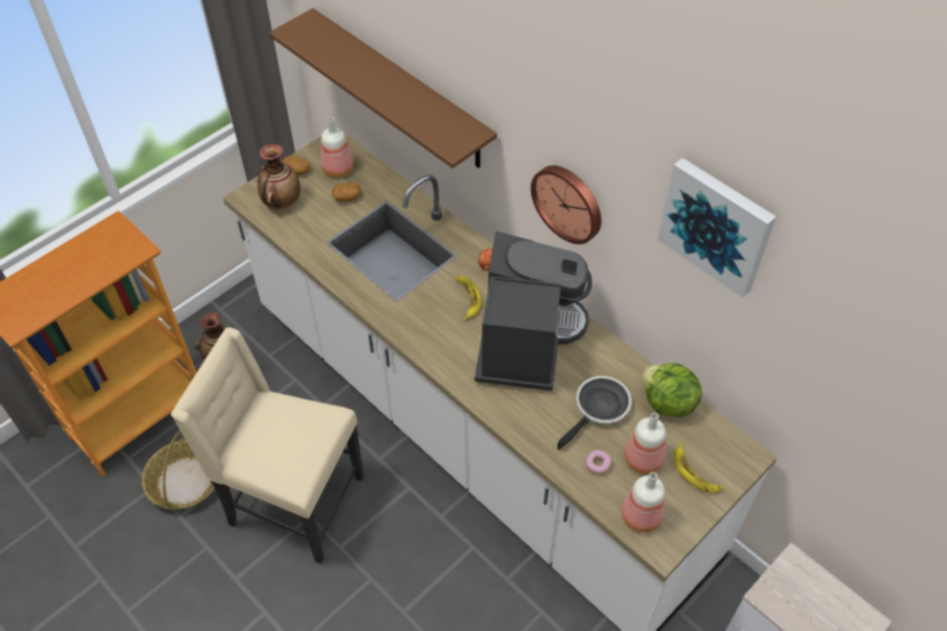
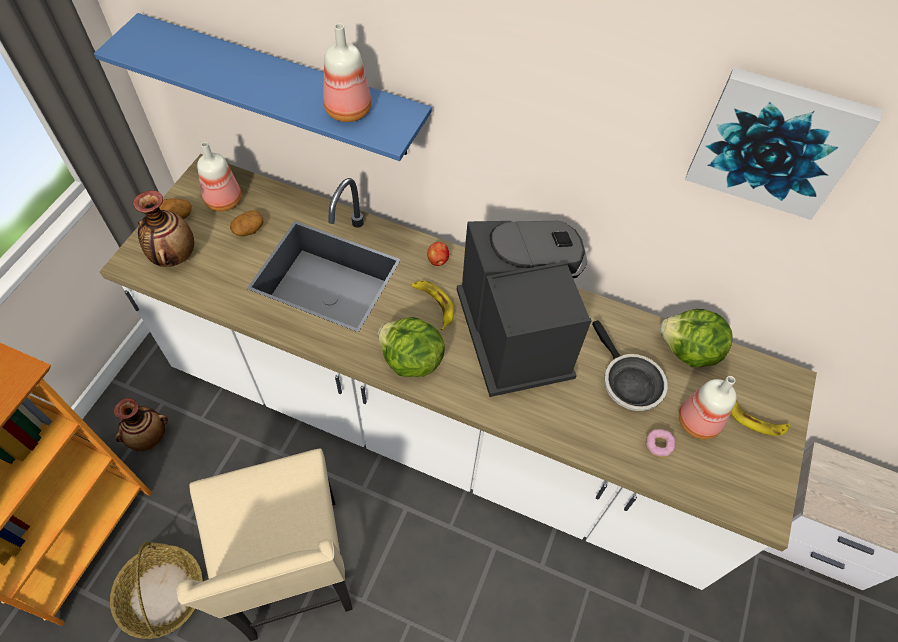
camera: 25 degrees left, 5 degrees up
beige chair [171,327,364,564] -> beige chair turned 105 degrees counterclockwise [177,448,353,641]
brown shelf [269,8,497,168] -> blue shelf [94,13,432,161]
wall clock [531,165,601,244] -> none
frying pan [558,376,632,450] -> frying pan turned 135 degrees clockwise [592,320,667,411]
bottle [621,472,665,532] -> bottle moved to [323,23,371,122]
none -> lettuce [378,317,445,377]

